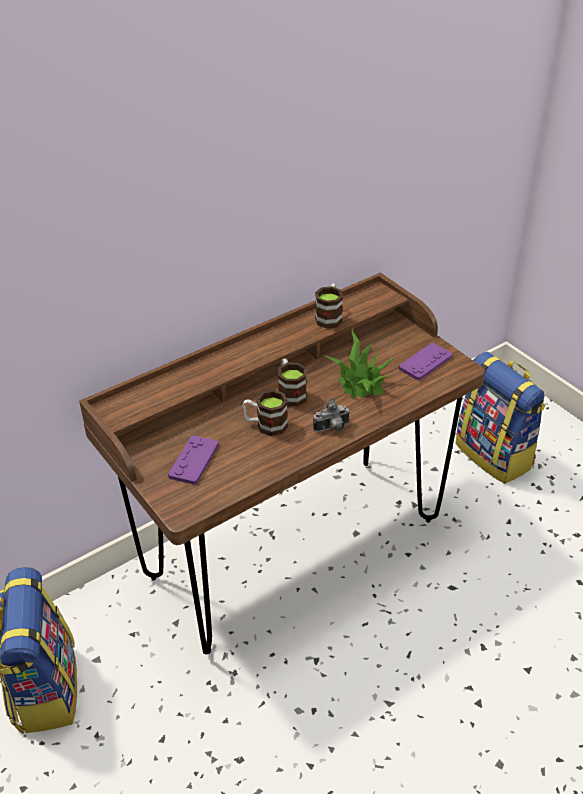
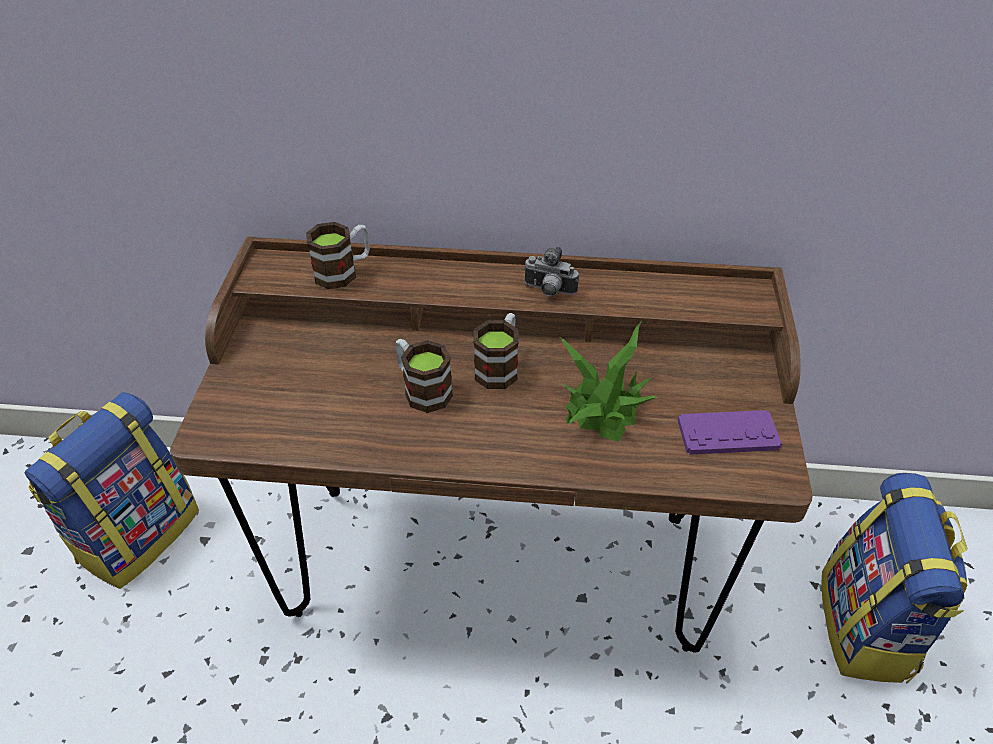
camera: 40 degrees right, 5 degrees up
purple game controller [168,435,219,485] -> none
camera [313,398,350,432] -> camera moved to [523,246,579,296]
mug [315,283,343,328] -> mug moved to [306,222,370,289]

